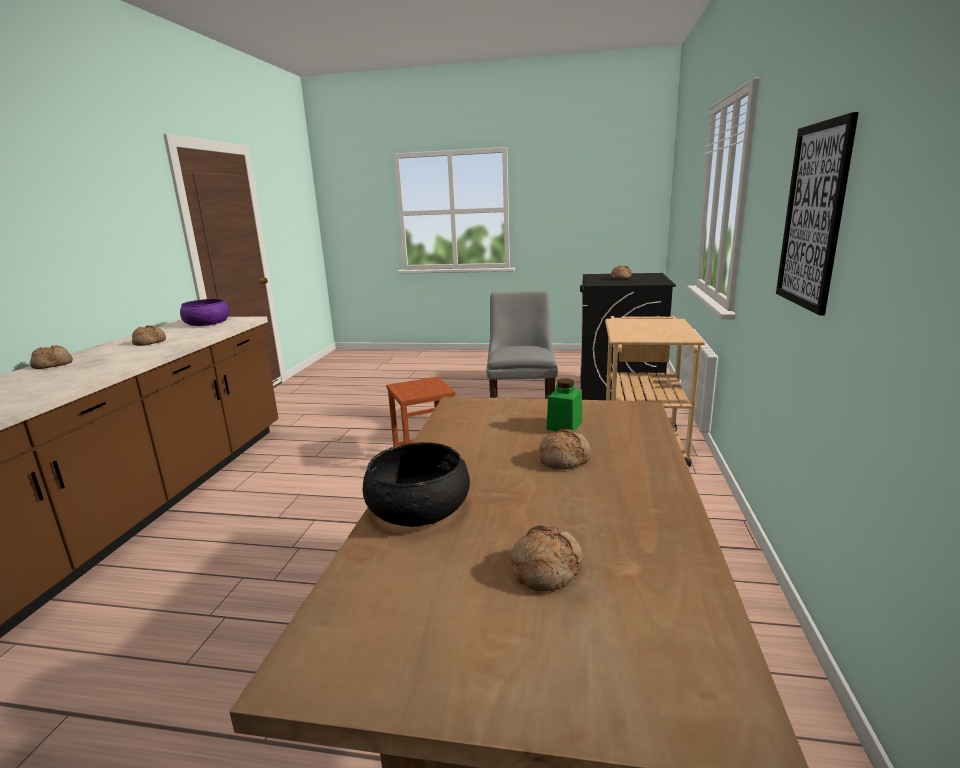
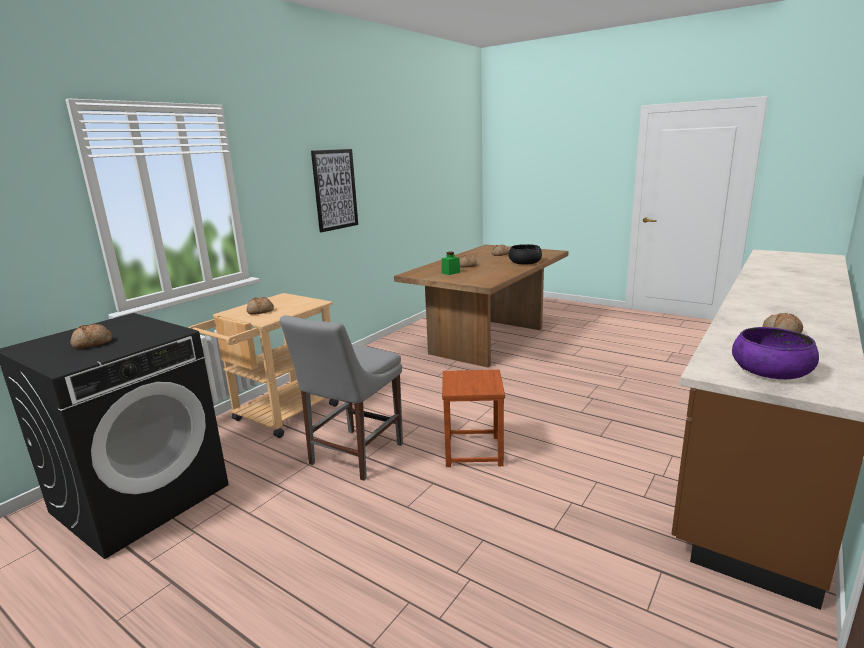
camera: 155 degrees left, 0 degrees up
bread [30,345,73,369] -> bread moved to [246,297,274,315]

